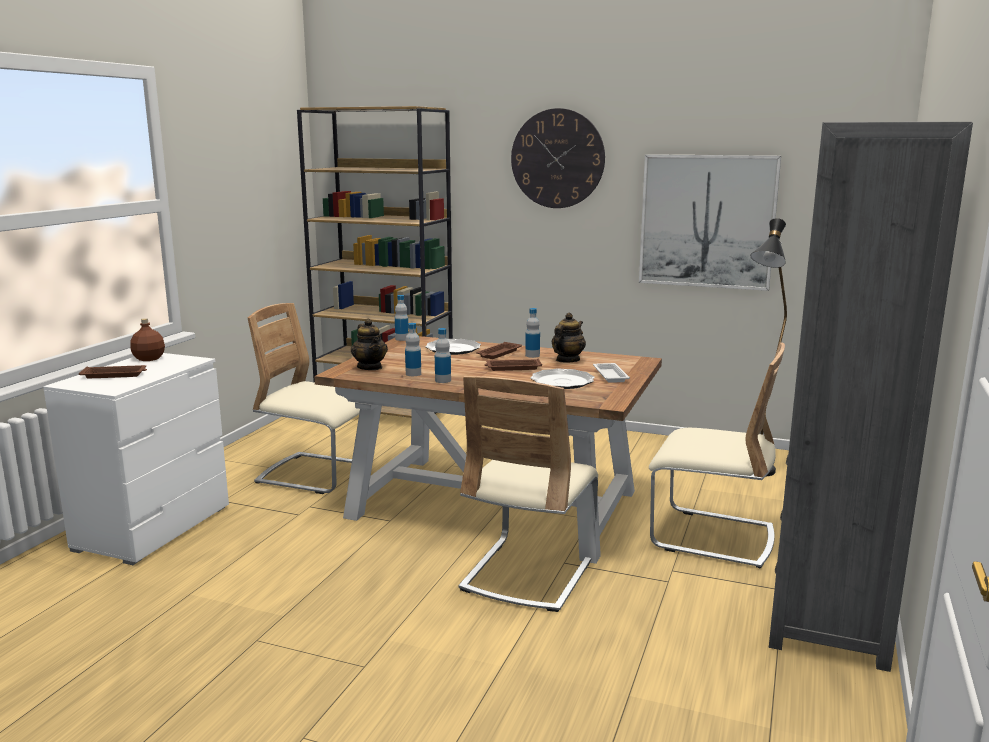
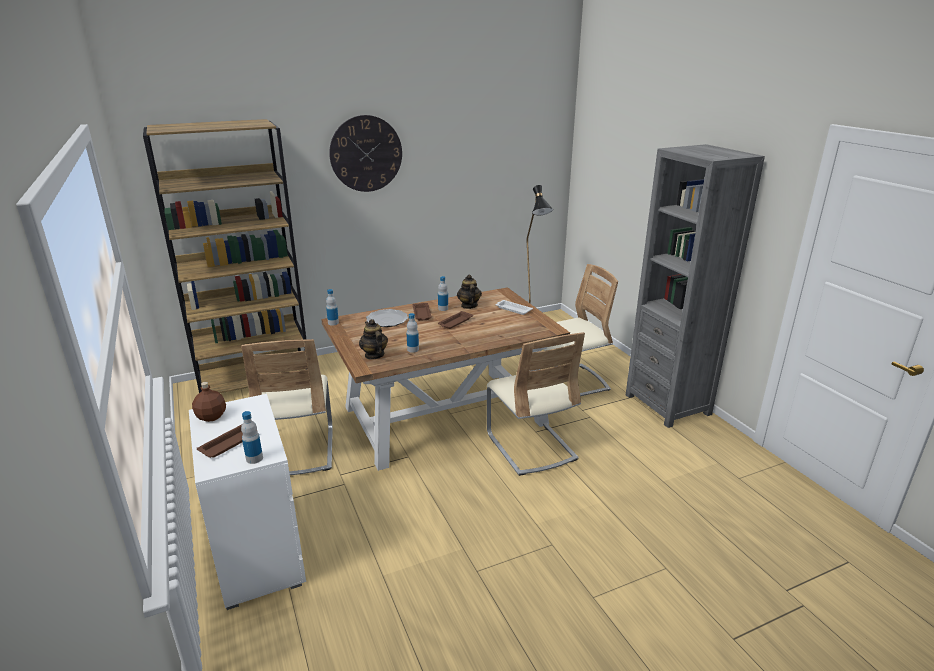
camera: 45 degrees left, 10 degrees up
beige chair [248,303,360,494] -> beige chair turned 75 degrees counterclockwise [241,339,333,475]
teapot [351,318,388,370] -> teapot turned 135 degrees counterclockwise [359,319,388,360]
bottle [435,328,451,383] -> bottle moved to [241,411,263,464]
plate [531,368,595,389] -> none
picture [639,154,781,291] -> none

